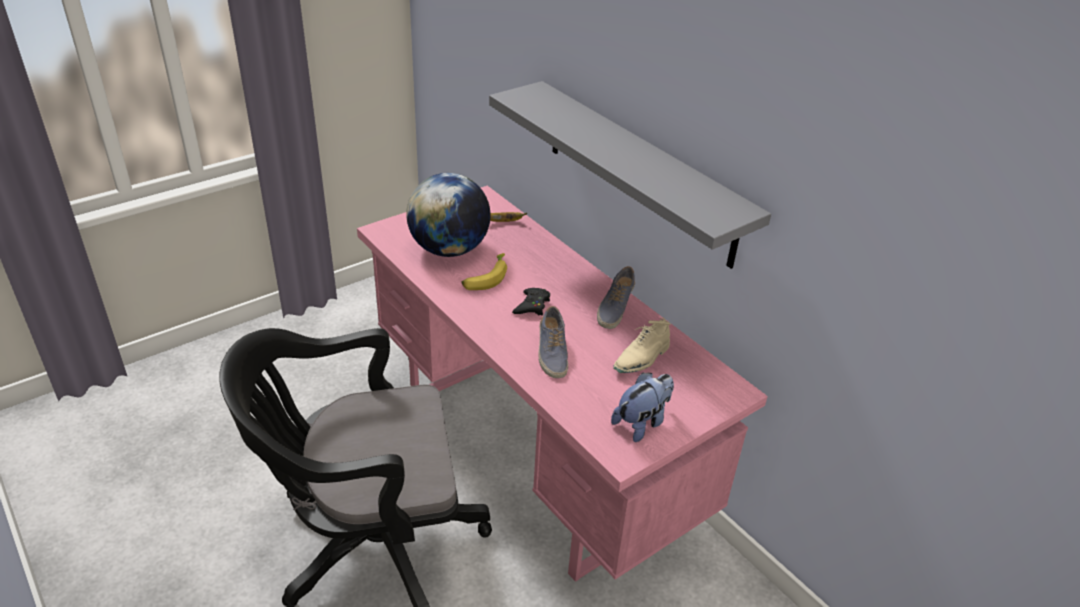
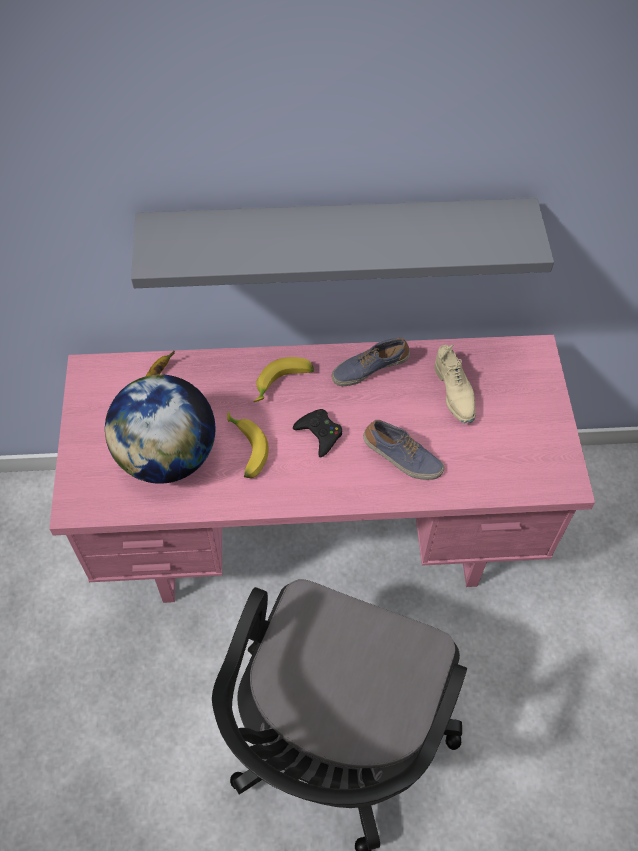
camera: 55 degrees left, 20 degrees up
shoe [597,266,635,329] -> shoe turned 105 degrees clockwise [332,338,410,386]
plush toy [611,372,674,442] -> none
none -> banana [253,357,314,402]

